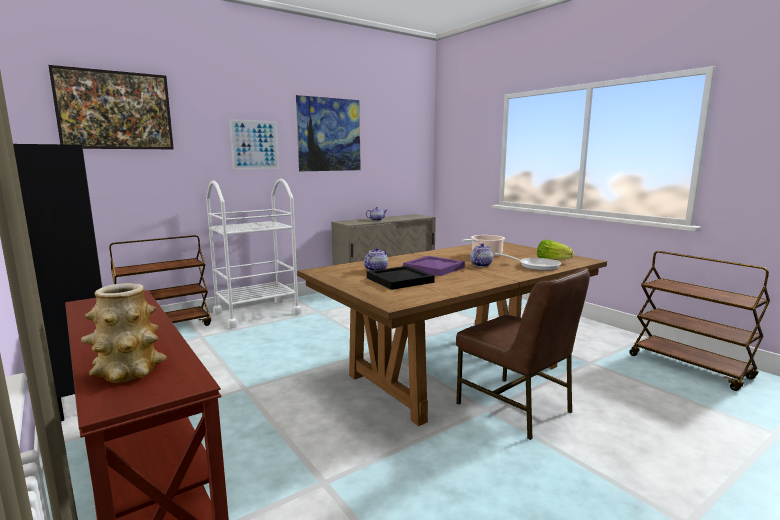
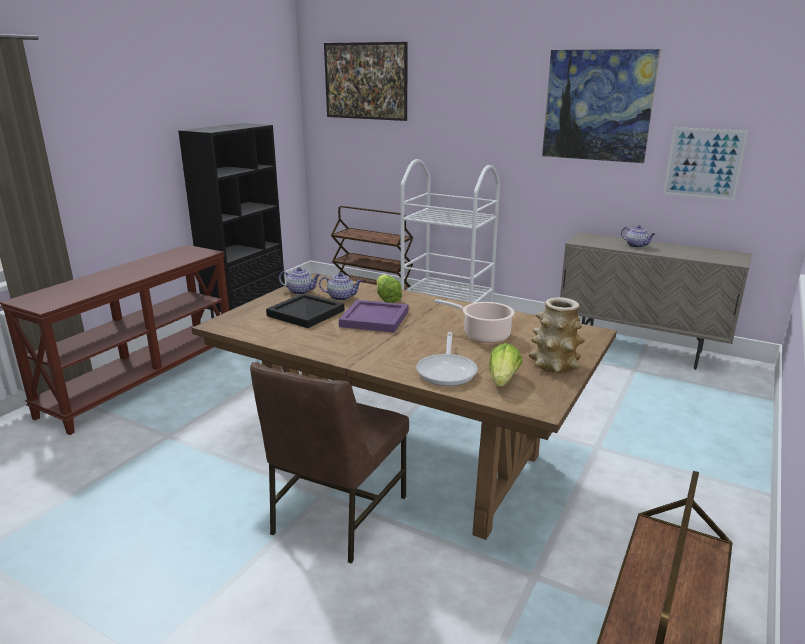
camera: 65 degrees right, 10 degrees up
vase [81,283,167,383] -> vase moved to [528,297,585,373]
picture [229,119,279,169] -> picture moved to [664,127,748,200]
teapot [470,243,493,267] -> teapot moved to [279,267,320,295]
none -> lettuce [377,274,402,303]

